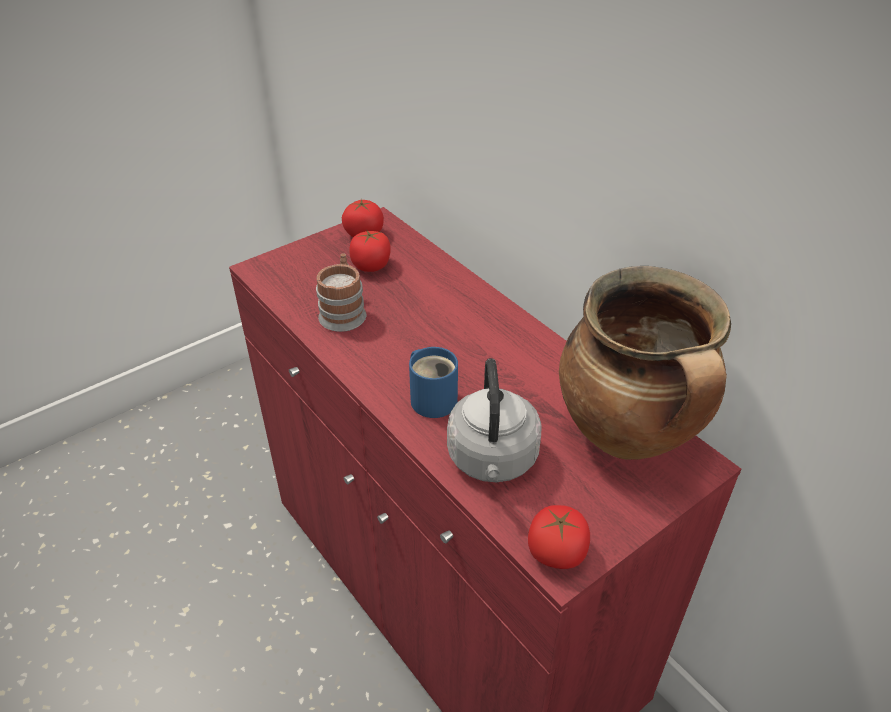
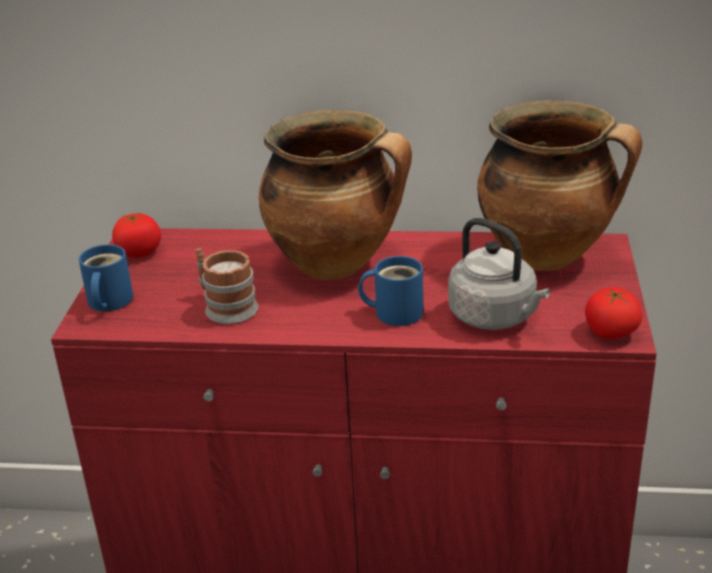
camera: 45 degrees left, 10 degrees down
tomato [349,231,391,272] -> none
none -> blue mug [79,244,133,311]
none -> cooking pot [259,110,412,280]

